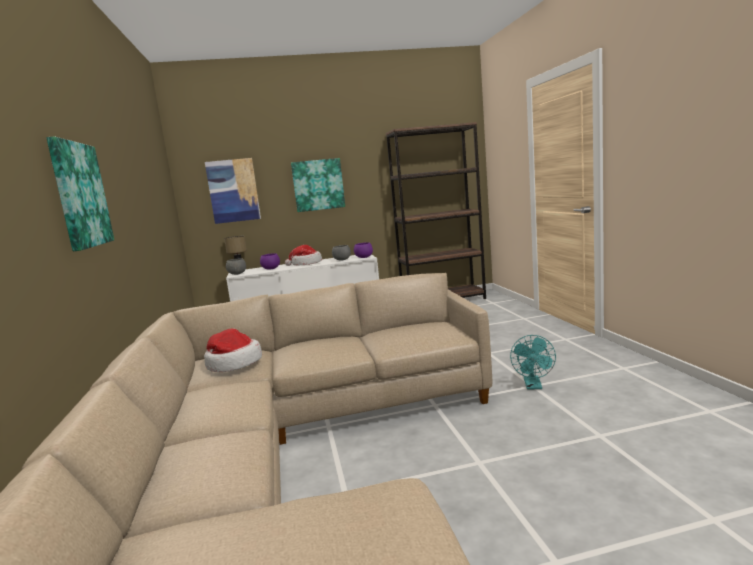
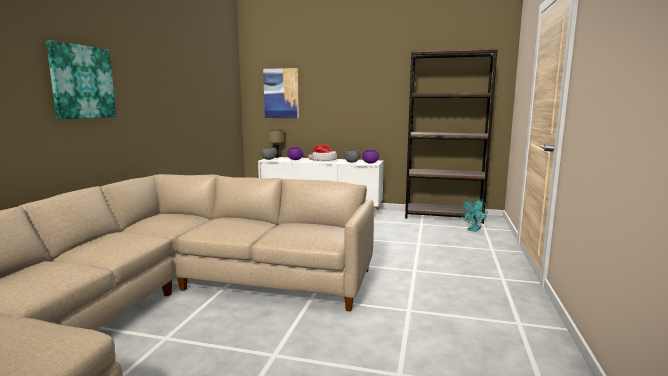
camera: 25 degrees right, 0 degrees up
hat [204,329,262,372] -> none
picture [291,158,345,212] -> none
turquoise fan [510,335,556,390] -> turquoise fan moved to [461,198,487,232]

